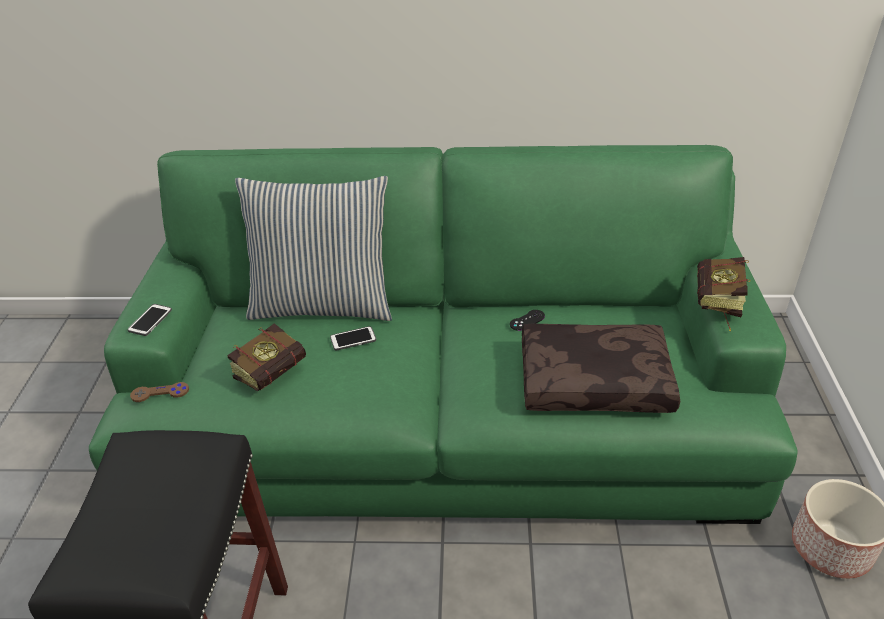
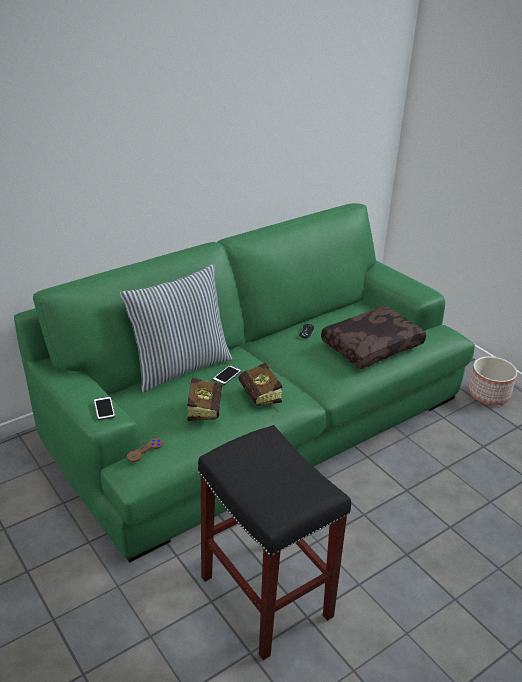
camera: 40 degrees left, 5 degrees down
book [697,257,751,331] -> book moved to [238,363,283,414]

